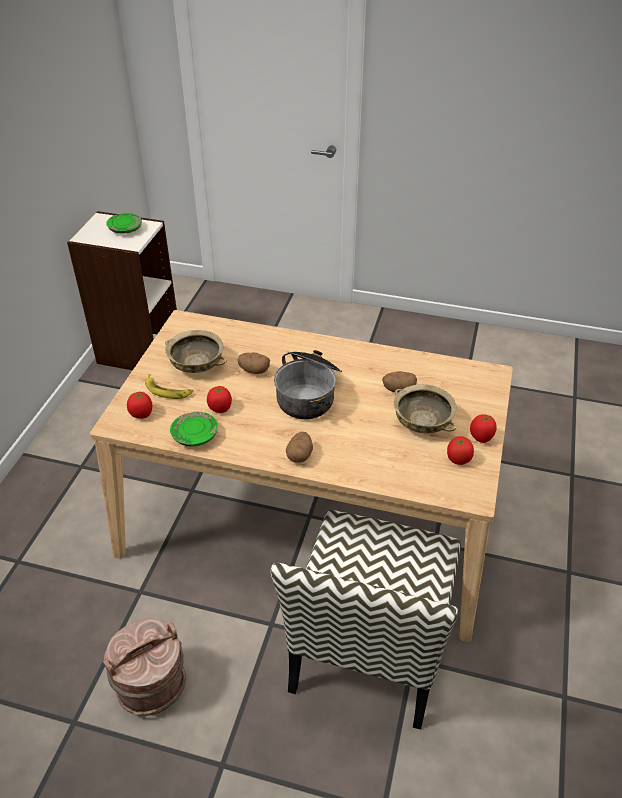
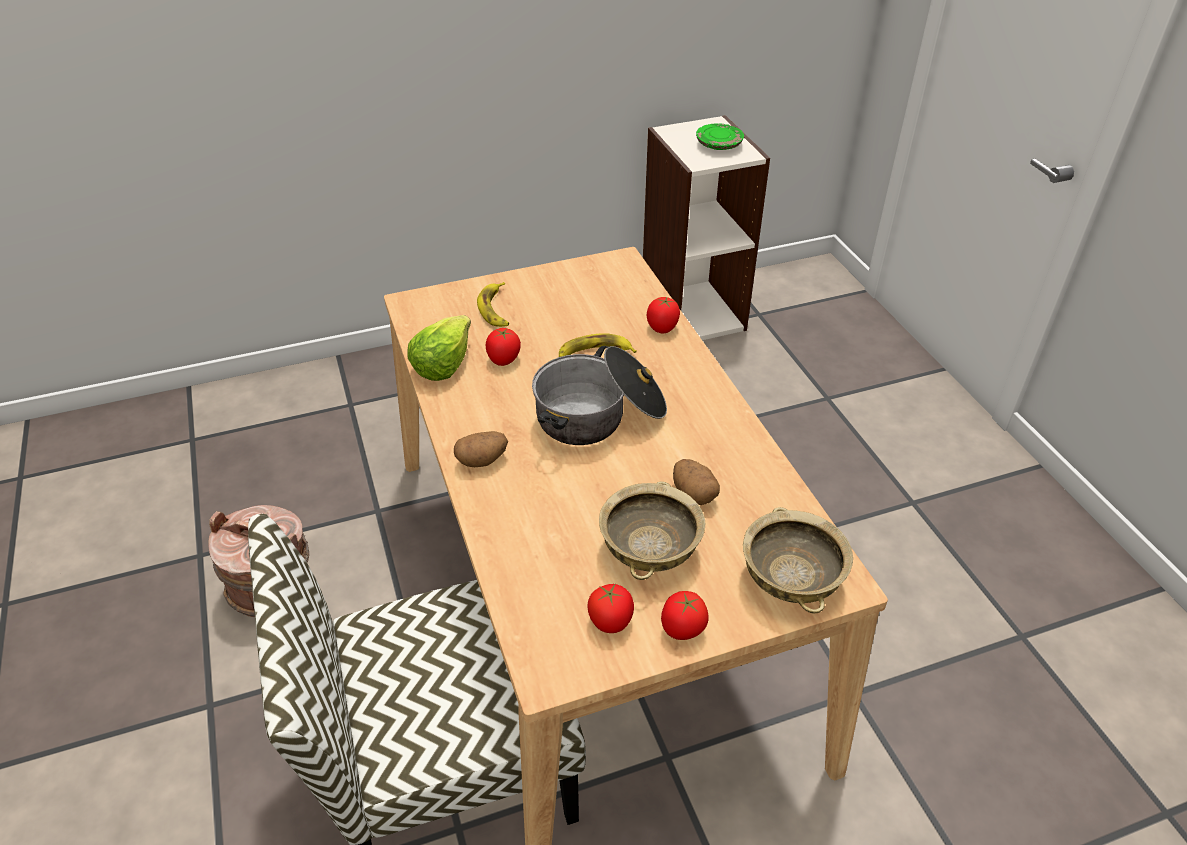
camera: 55 degrees right, 0 degrees up
tomato [127,392,152,419] -> tomato moved to [647,297,680,333]
beige bowl [165,330,226,373] -> beige bowl moved to [743,507,853,614]
green plate [170,412,218,446] -> lettuce [407,315,471,381]
potato [237,353,270,374] -> banana [559,333,637,357]

